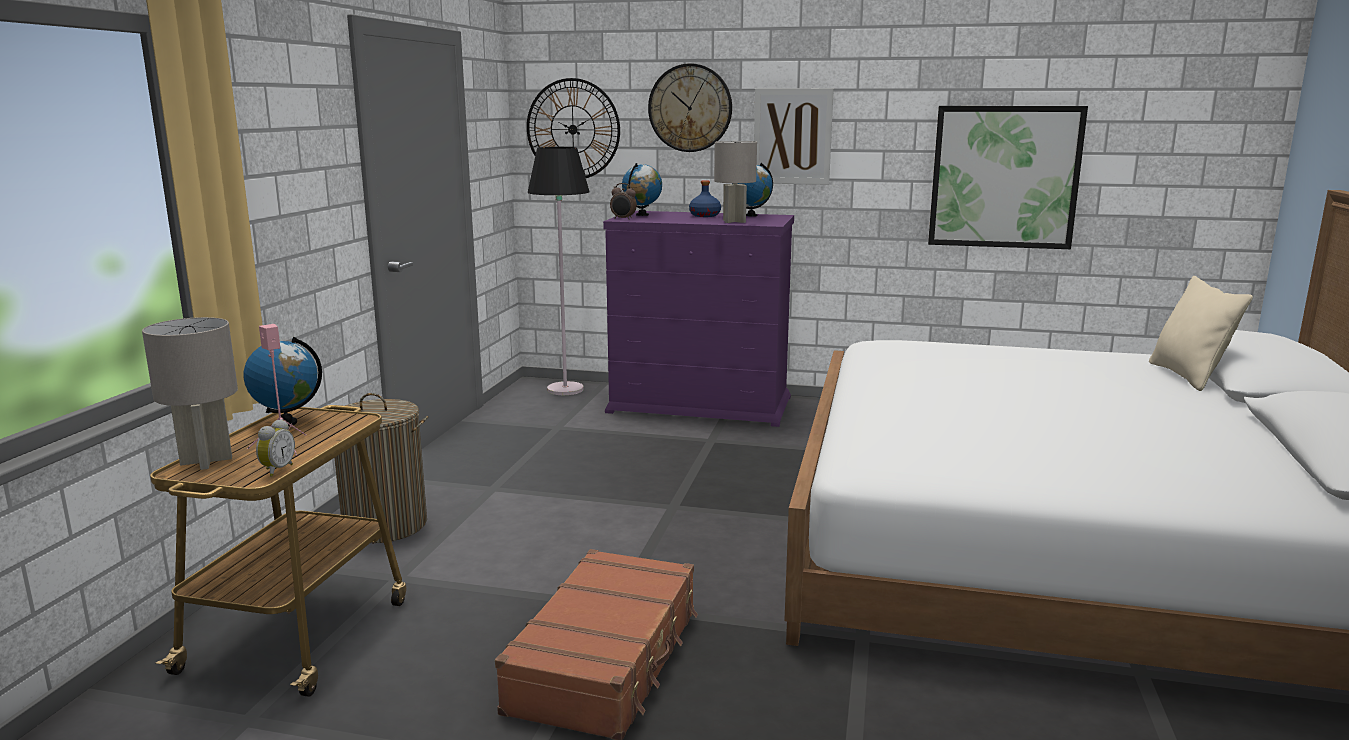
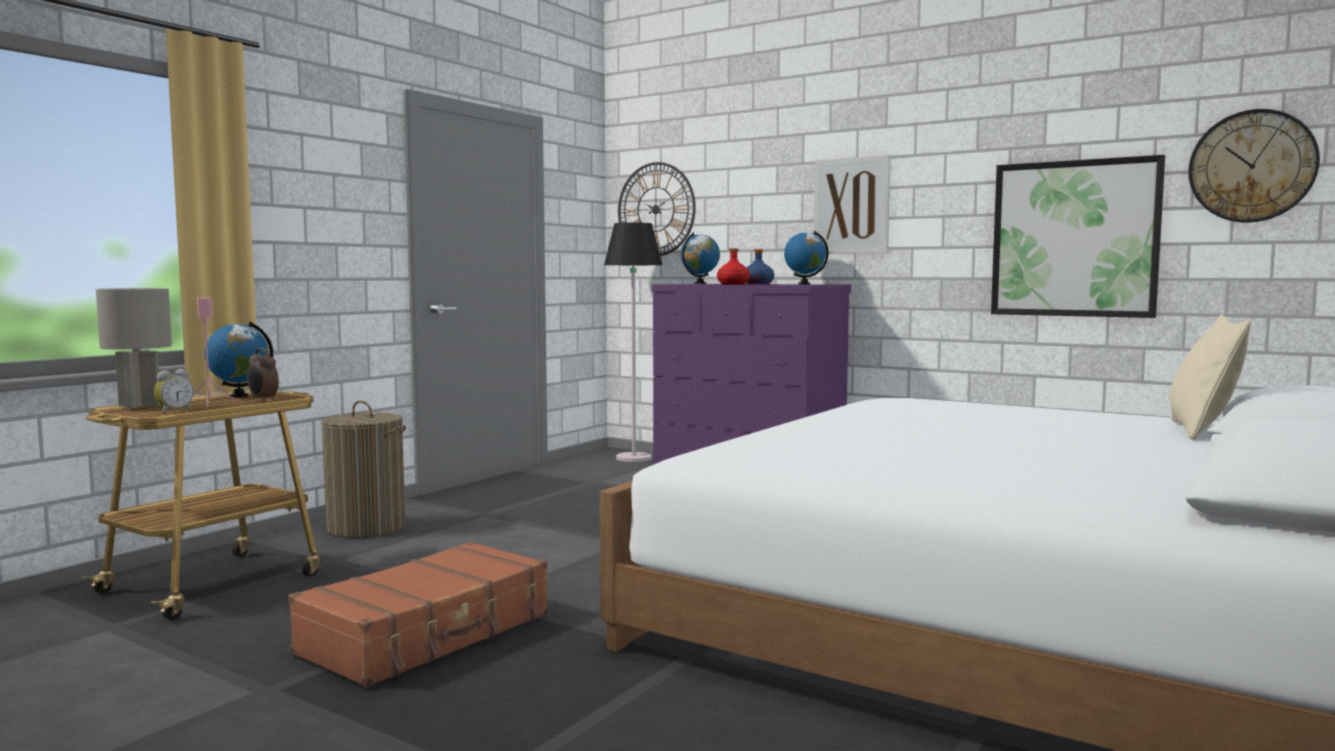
camera: 20 degrees right, 10 degrees down
alarm clock [610,183,637,220] -> alarm clock moved to [247,348,279,401]
wall clock [648,63,732,152] -> wall clock moved to [1188,109,1320,223]
grey table lamp [714,141,757,223] -> none
none -> red bottle [717,248,750,284]

